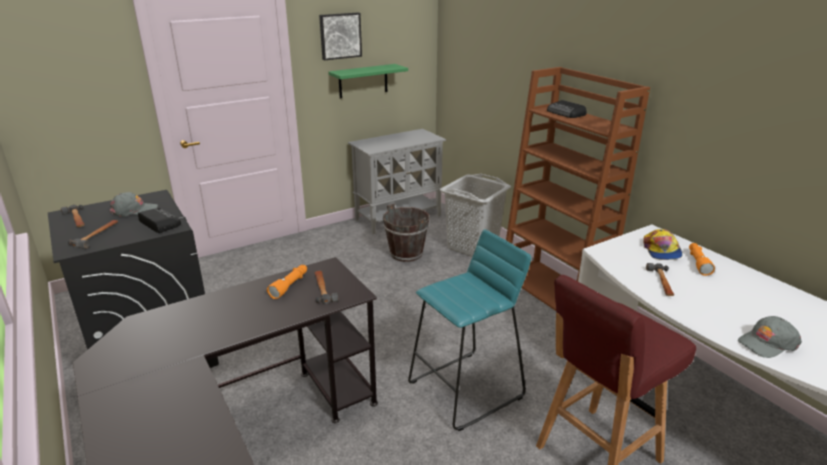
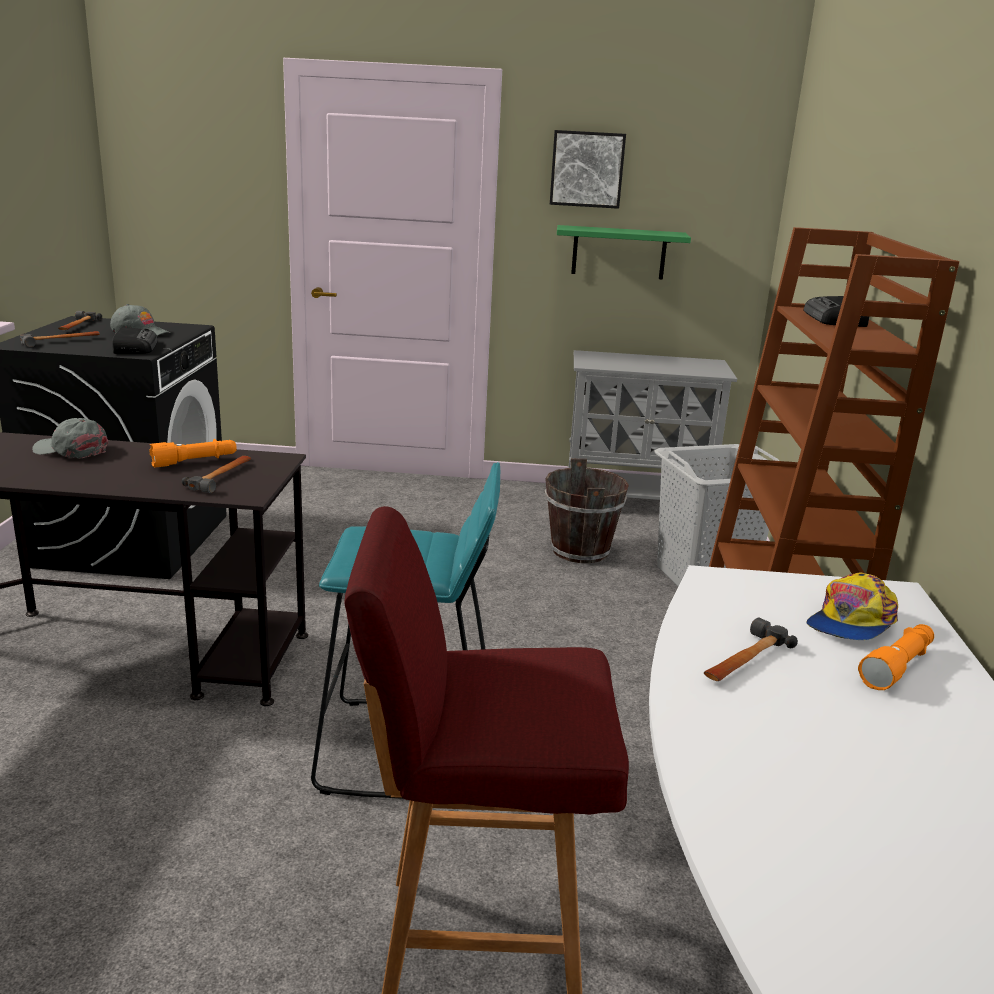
camera: 35 degrees right, 5 degrees down
grey cap [738,316,802,358] -> grey cap moved to [32,418,109,458]

